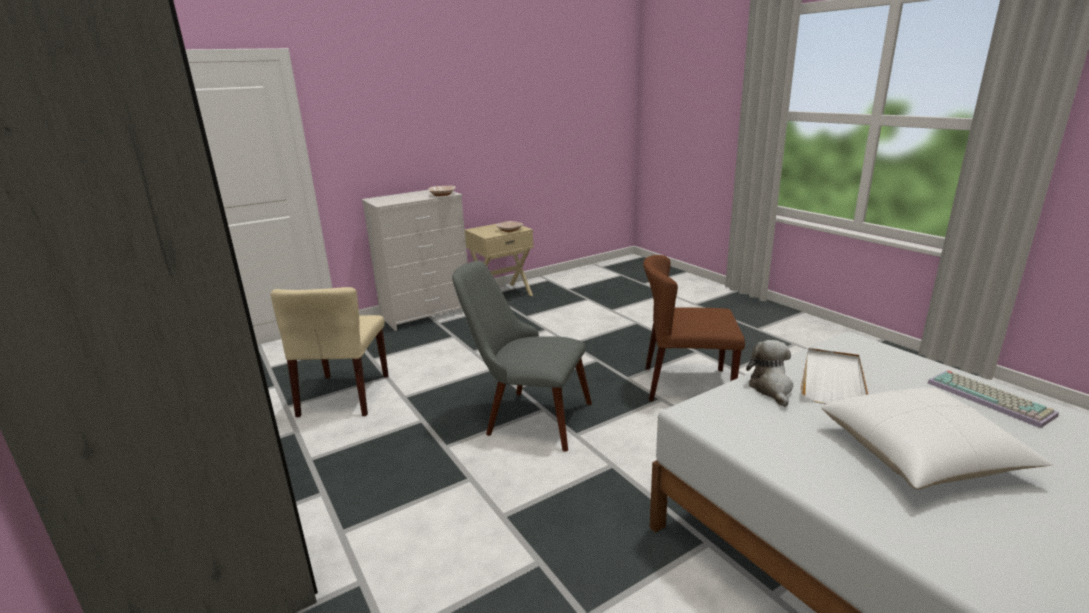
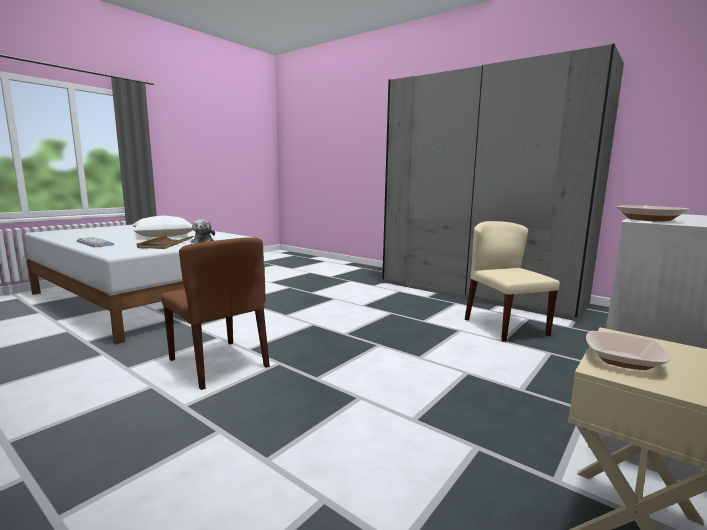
camera: 160 degrees right, 10 degrees down
grey chair [452,261,592,452] -> none
brown chair [643,255,745,401] -> brown chair turned 60 degrees clockwise [161,237,270,390]
white tray [800,348,868,404] -> brown tray [137,235,193,249]

